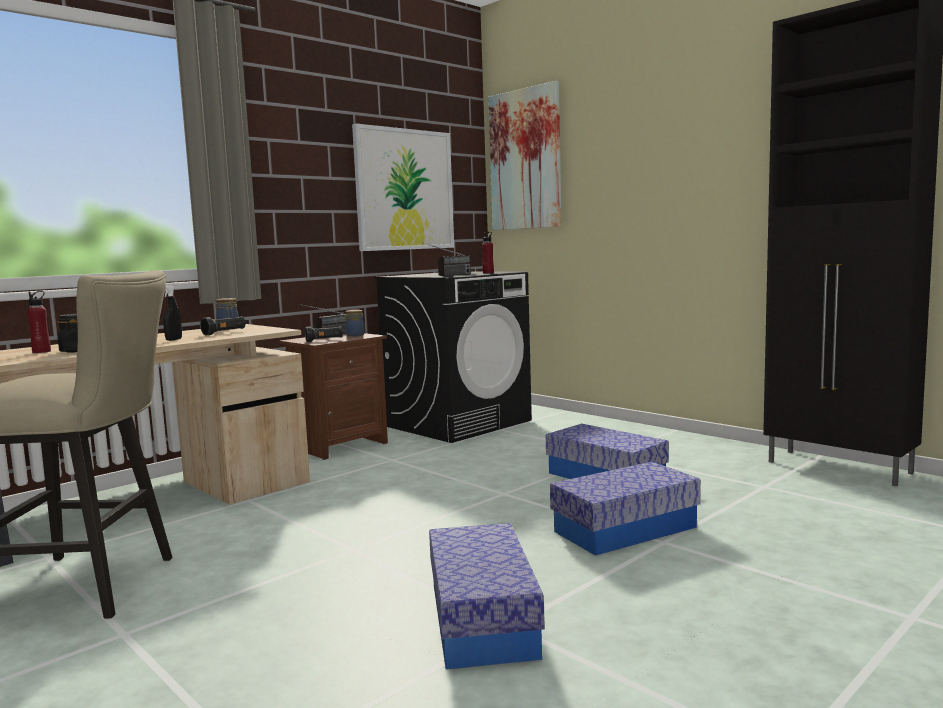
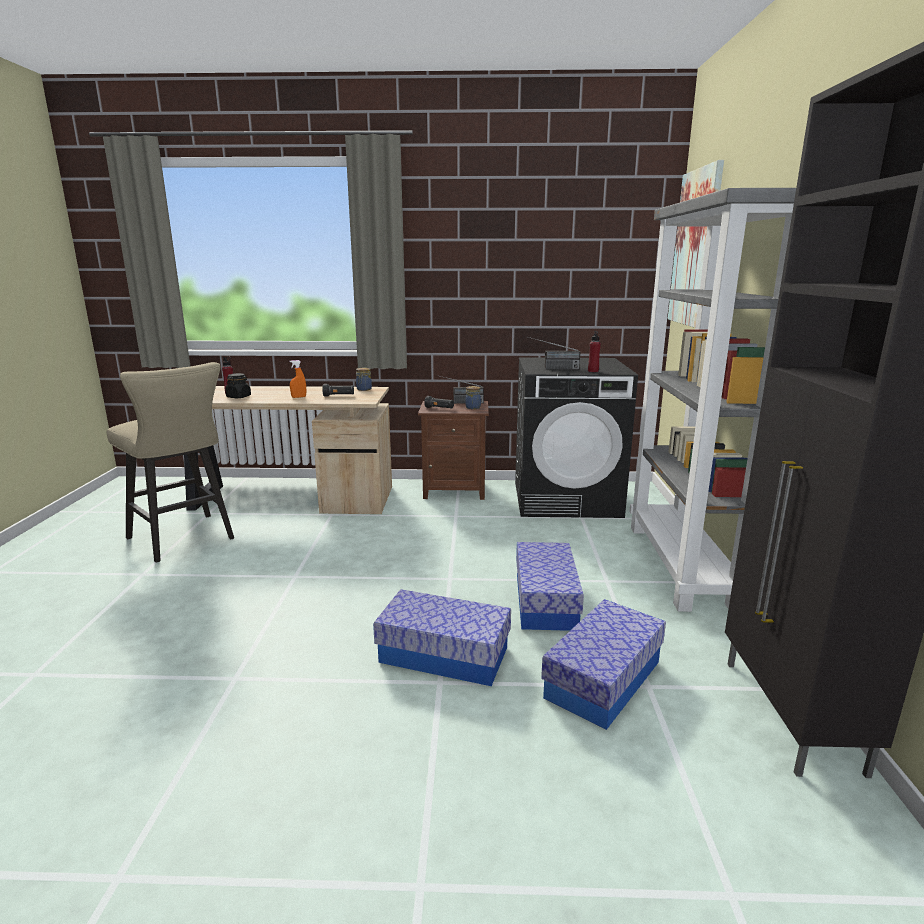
camera: 45 degrees right, 10 degrees up
black spray bottle [163,285,182,341] -> orange spray bottle [289,360,306,398]
picture [352,124,454,251] -> none
storage box [429,523,545,669] -> storage box moved to [541,599,666,730]
none -> grey bookcase [629,188,796,612]

